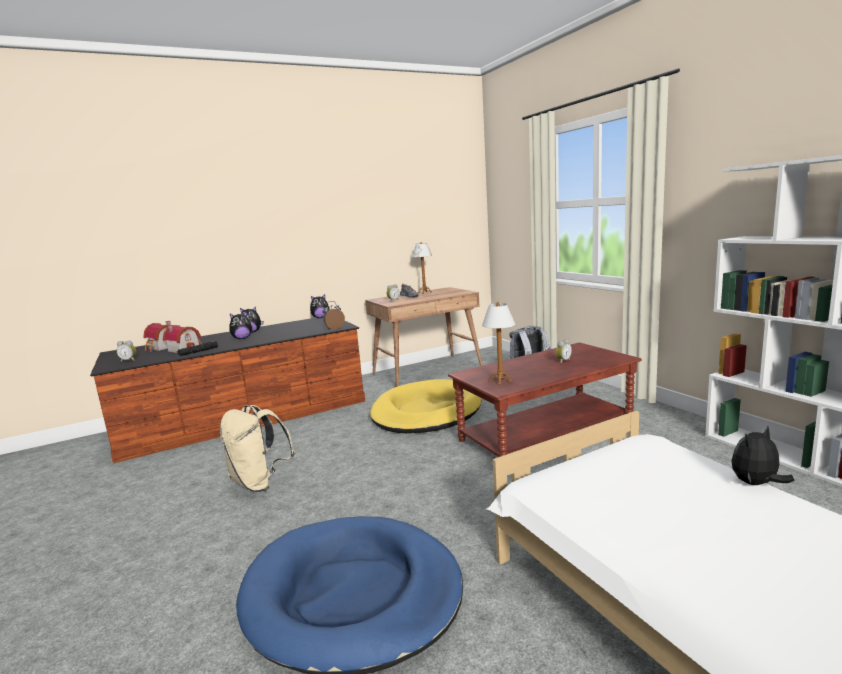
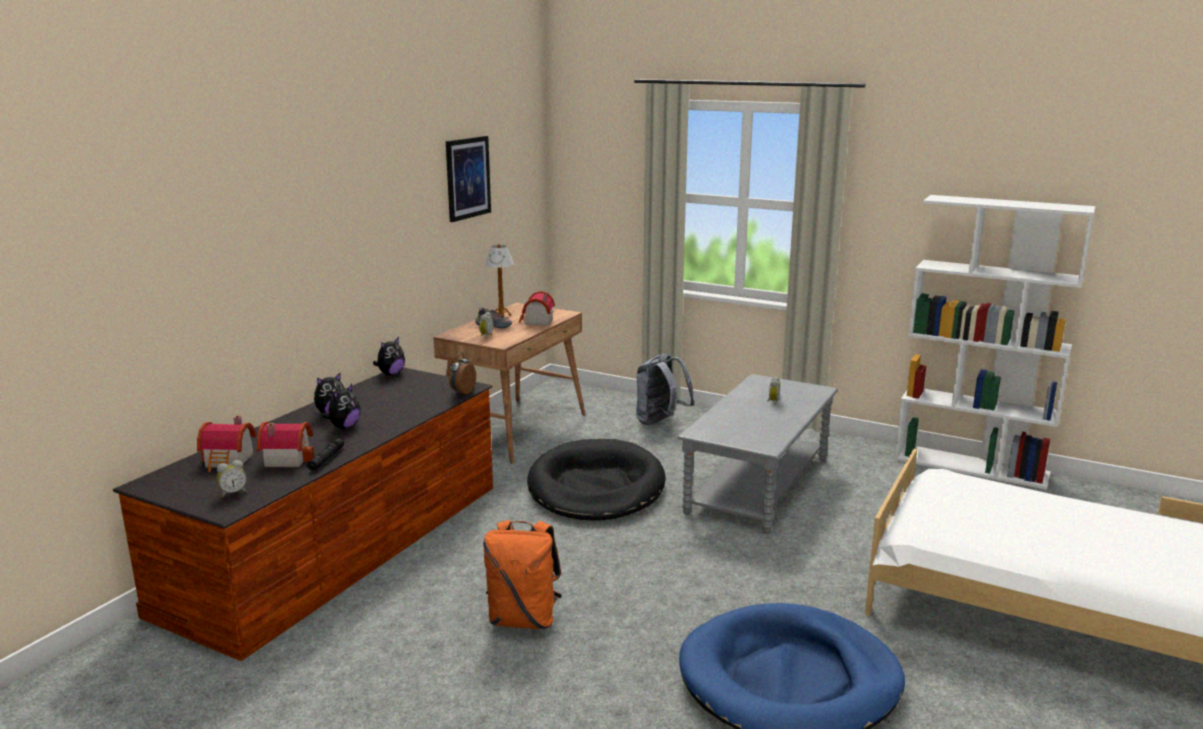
camera: 35 degrees left, 5 degrees up
beige backpack [220,405,296,492] -> orange backpack [483,520,562,629]
yellow dog bed [370,379,481,433] -> black dog bed [527,439,665,521]
brown coffee table [448,342,642,457] -> grey coffee table [677,374,838,534]
table lamp [482,302,515,385] -> none
plush toy [731,426,795,485] -> none
none -> picture [446,136,491,222]
none -> toy house [519,291,555,326]

